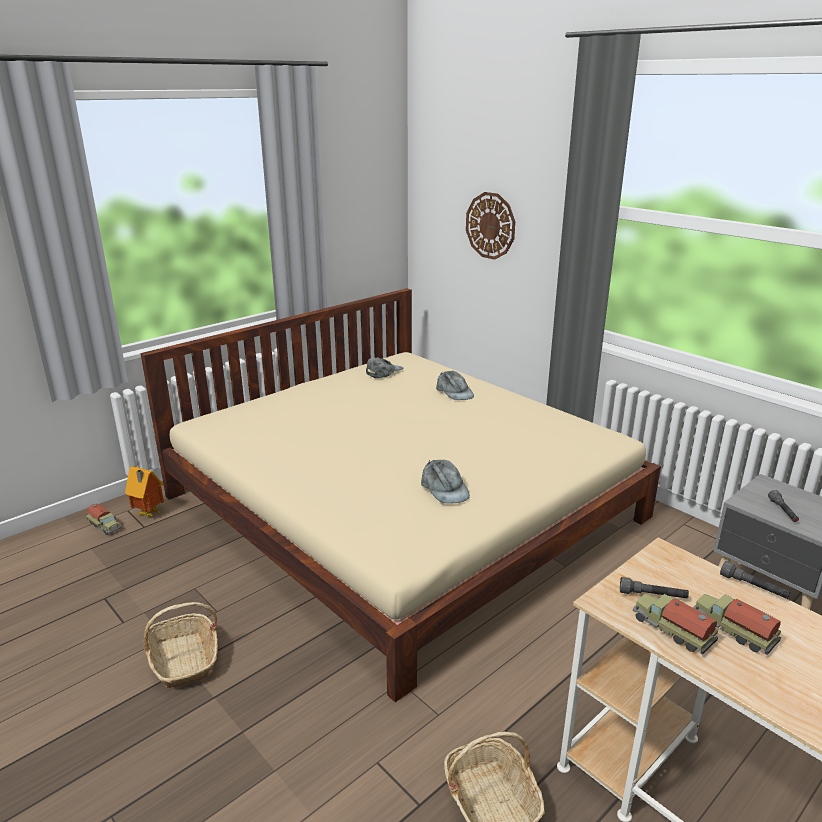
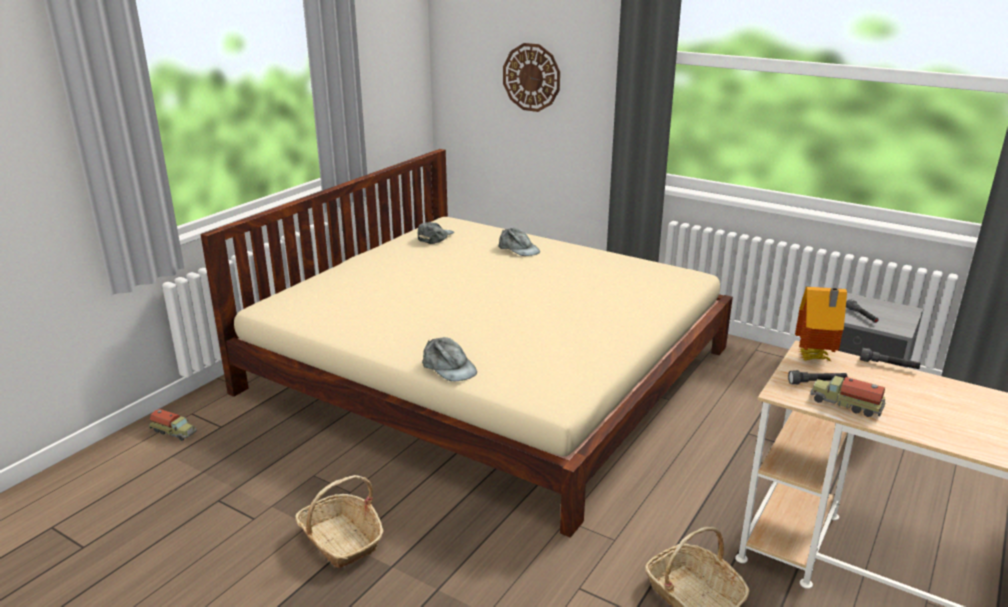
camera: 15 degrees left, 0 degrees up
toy house [125,466,164,519] -> toy house moved to [795,287,847,361]
grey cap [421,460,470,503] -> grey cap moved to [422,337,477,382]
toy truck [693,594,781,655] -> none

